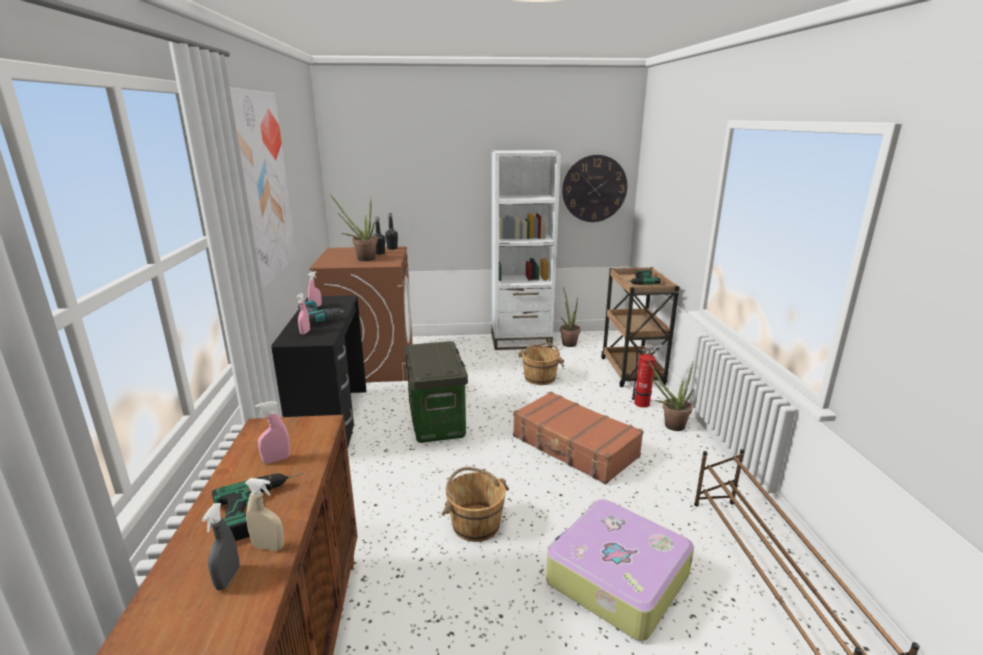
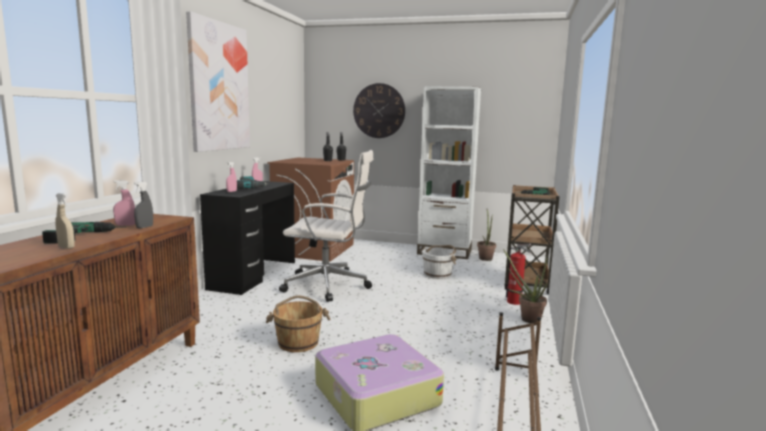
camera: 20 degrees right, 10 degrees down
grey spray bottle [202,503,239,590] -> grey spray bottle moved to [134,182,153,228]
potted plant [330,194,378,261] -> none
storage box [404,341,468,443] -> white office chair [279,150,374,302]
brown suitcase [513,391,644,484] -> none
brown bucket [518,343,564,385] -> white bucket [422,245,457,279]
wall clock [562,155,627,222] -> wall clock moved to [353,83,405,138]

